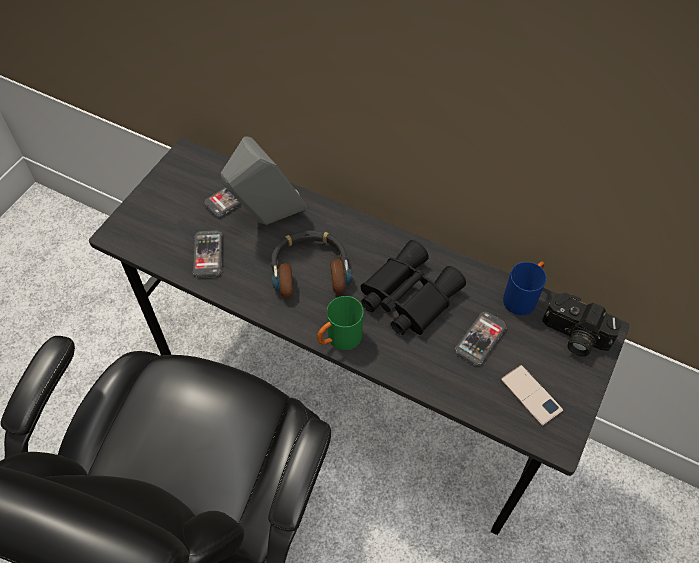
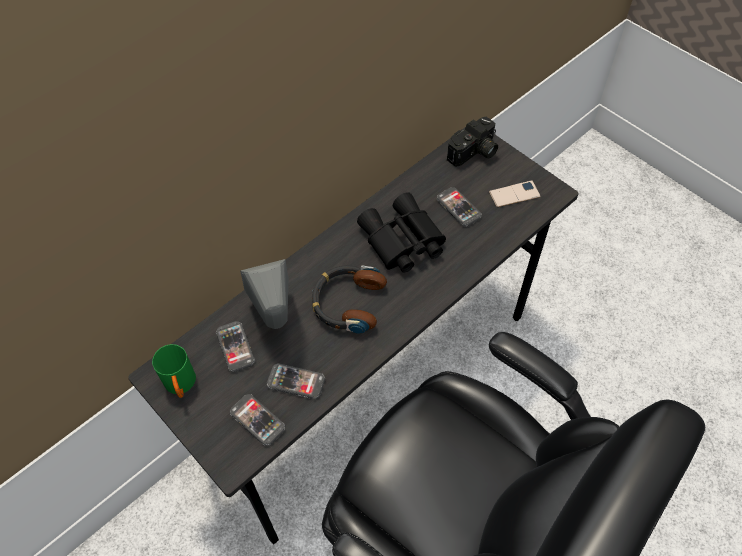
camera: 70 degrees left, 0 degrees up
green mug [317,296,363,350] -> green mug moved to [152,344,196,398]
blue mug [503,261,546,315] -> none
none -> phone [230,394,285,446]

